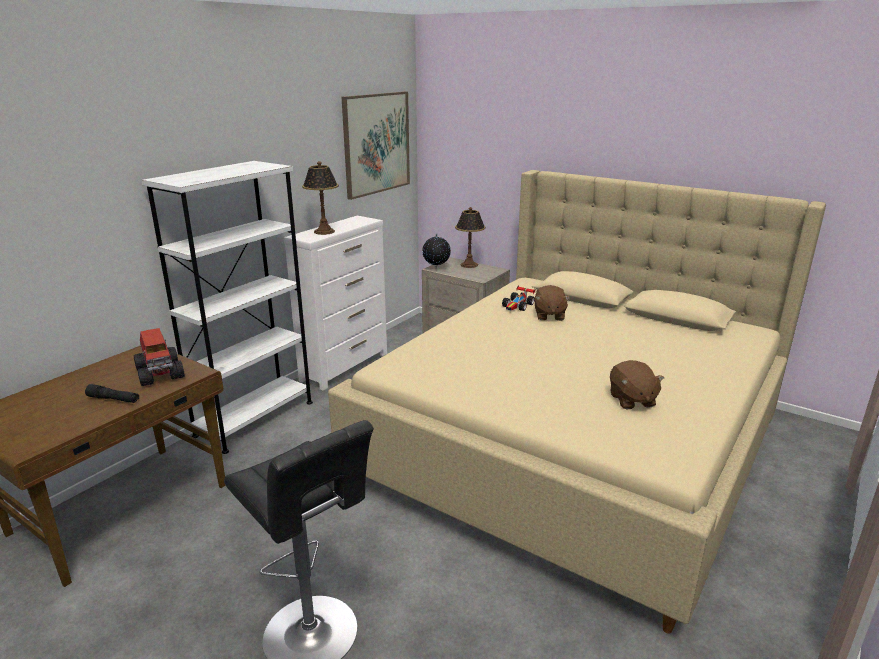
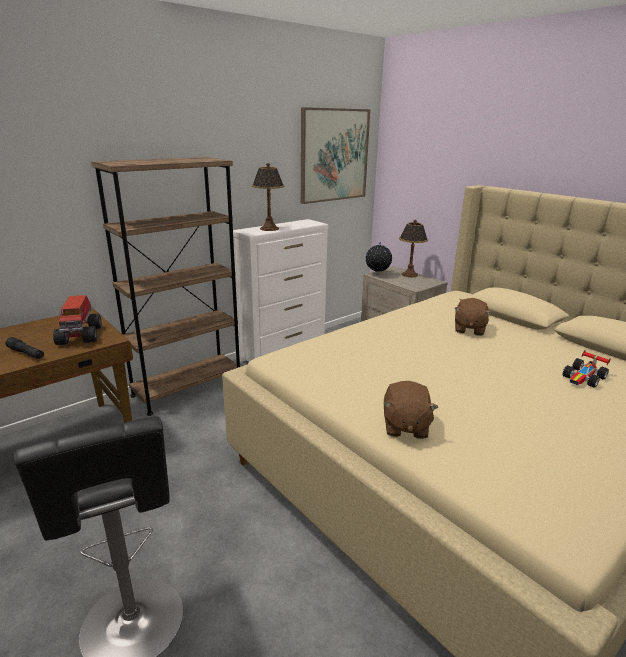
camera: 15 degrees right, 0 degrees up
white bookcase [141,161,313,454] -> brown bookcase [91,157,240,416]
toy car [502,285,535,311] -> toy car moved to [562,350,611,387]
brown plush toy [610,360,664,409] -> brown plush toy moved to [383,381,438,439]

